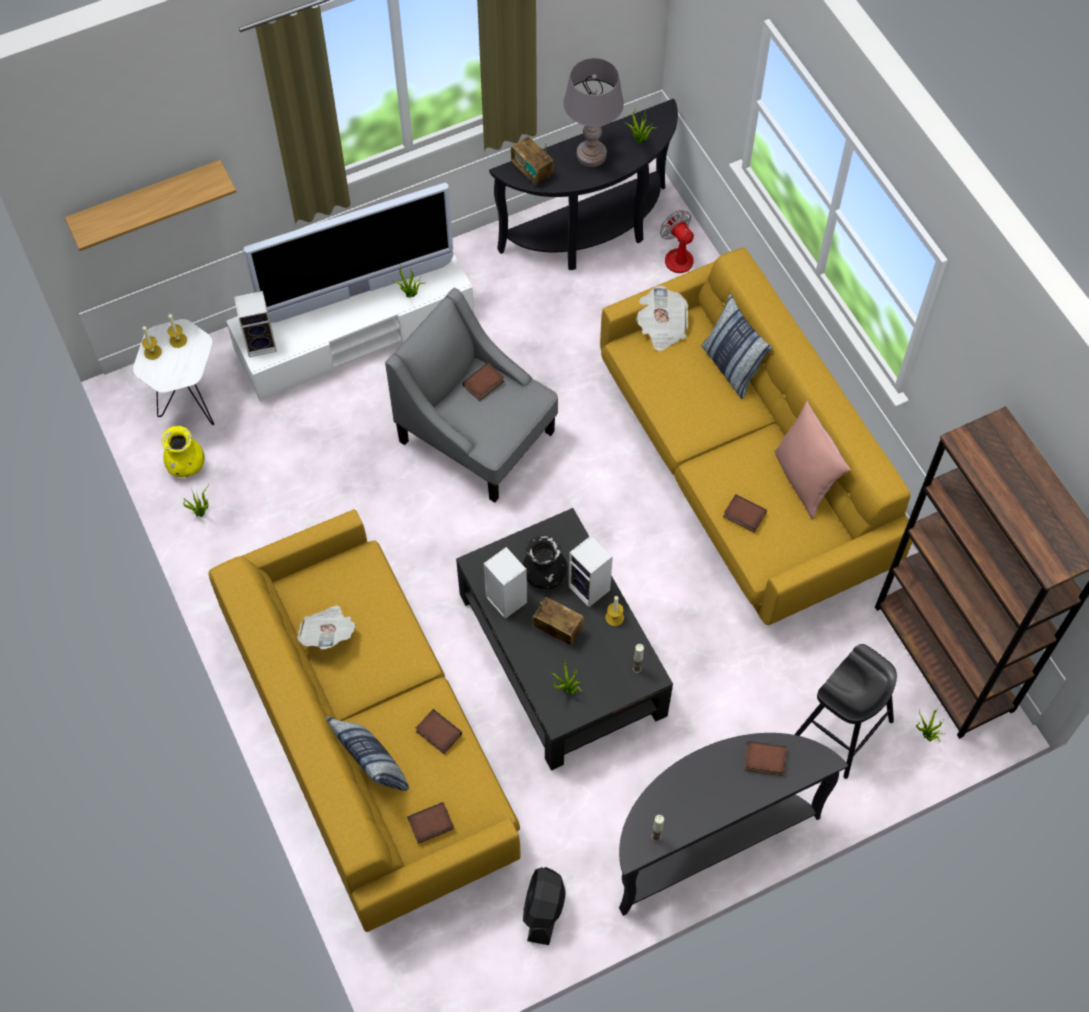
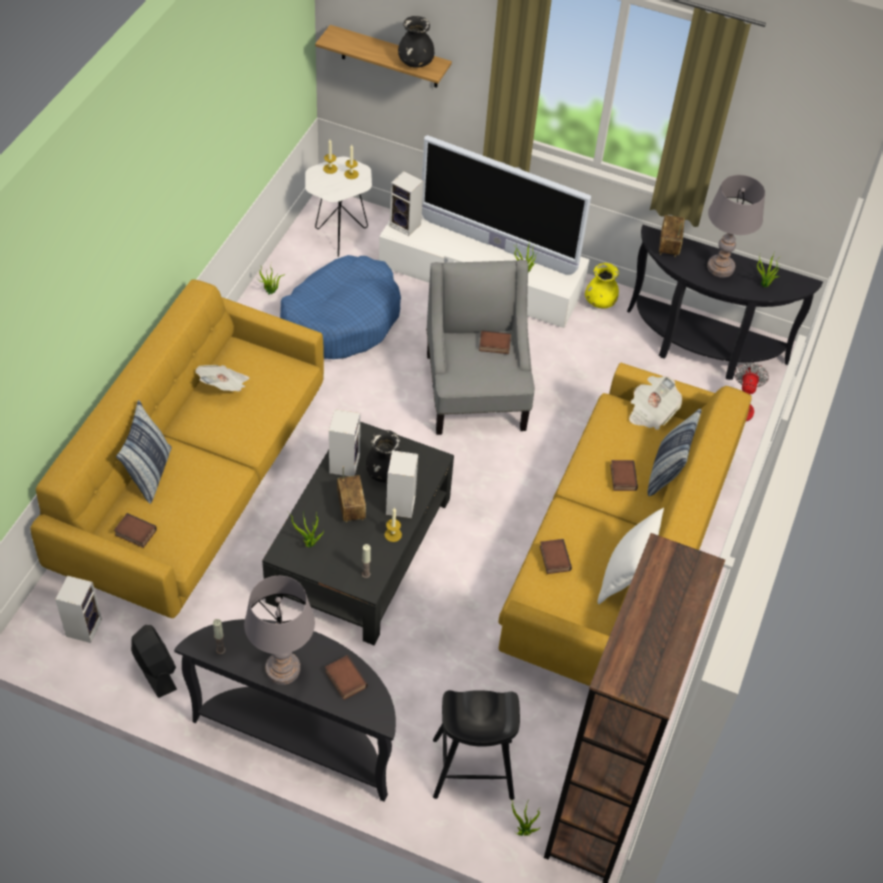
camera: 45 degrees right, 10 degrees down
yellow vase [161,426,205,477] -> yellow vase moved to [585,263,619,309]
book [415,709,462,754] -> book moved to [610,460,638,491]
black fan [523,867,566,945] -> black fan turned 90 degrees clockwise [131,625,177,698]
pink pillow [774,400,850,519] -> white pillow [598,508,664,604]
none -> speaker [55,575,102,643]
none -> grey table lamp [244,576,315,685]
none -> blue dog bed [280,255,401,359]
none -> black vase [398,16,434,68]

